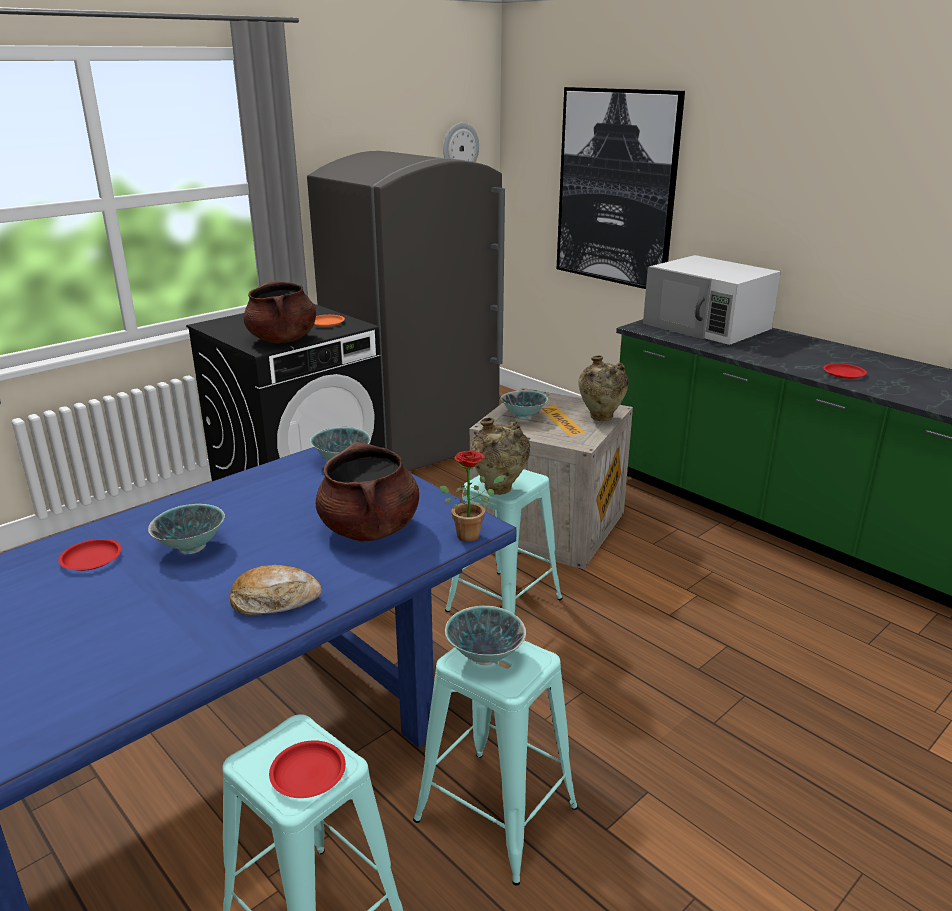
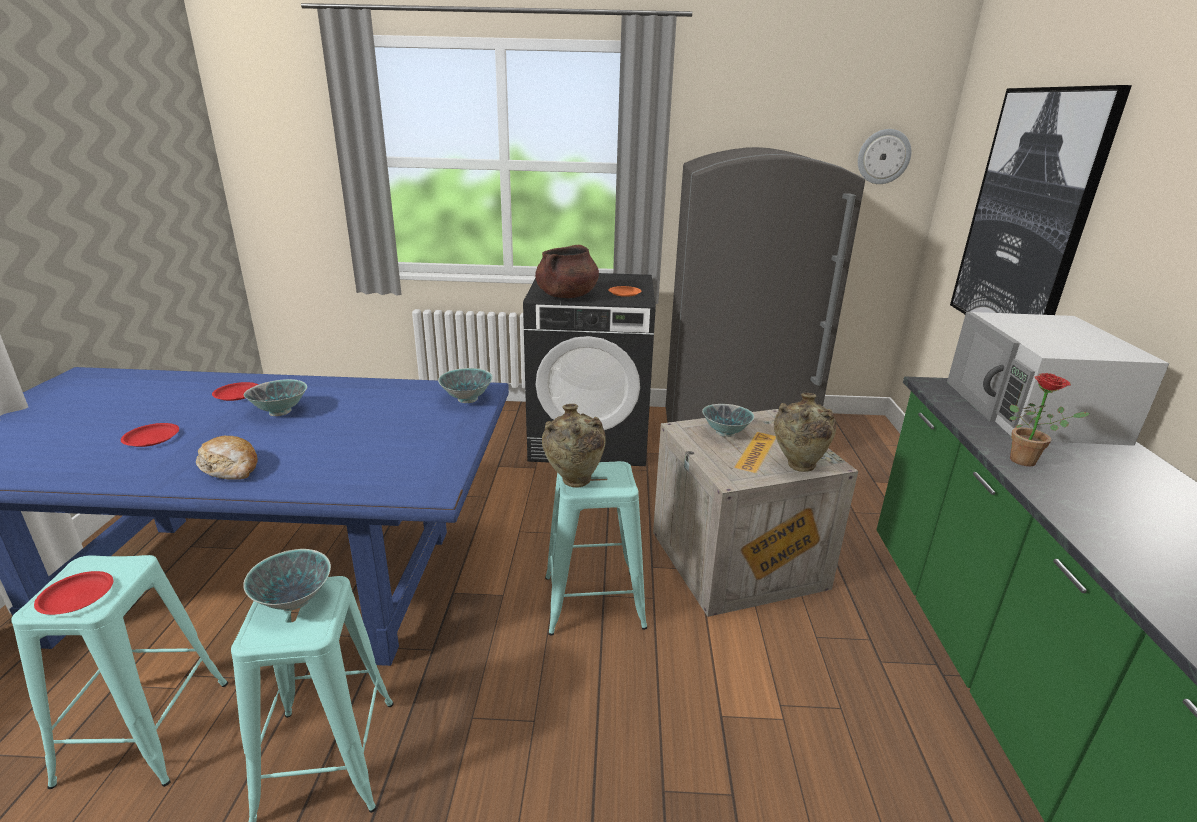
camera: 45 degrees right, 0 degrees up
brown cooking pot [316,442,419,542] -> none
potted plant [440,451,505,542] -> potted plant moved to [1009,373,1090,466]
red plate [823,363,867,379] -> red plate moved to [121,423,179,447]

